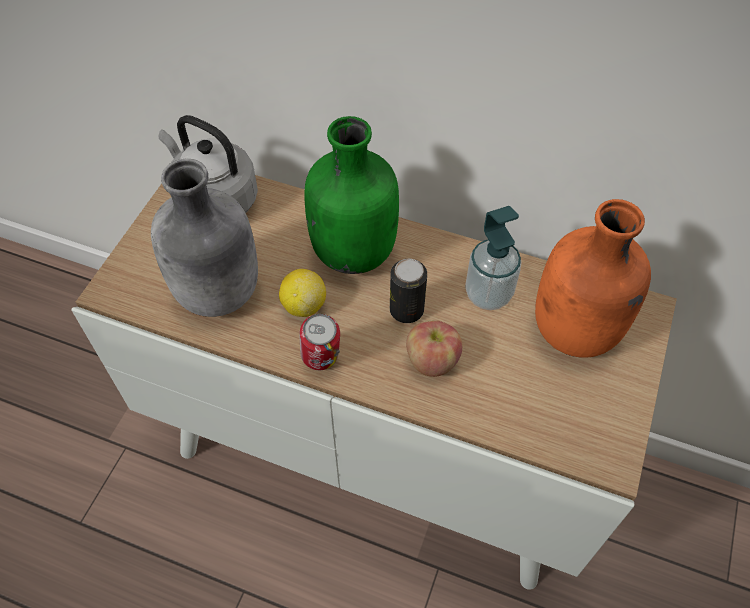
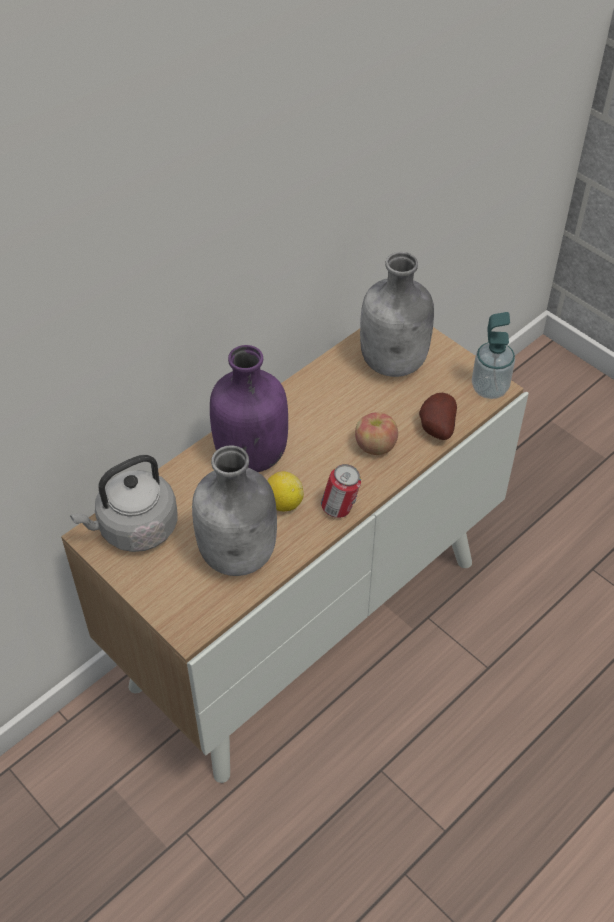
camera: 65 degrees left, 5 degrees down
green bottle [304,116,399,274] -> purple bottle [210,345,288,472]
can [390,259,427,323] -> none
soap dispenser [465,206,521,310] -> soap dispenser moved to [472,312,515,399]
orange bottle [535,199,651,358] -> grey bottle [360,252,434,377]
none -> potato [419,393,457,440]

